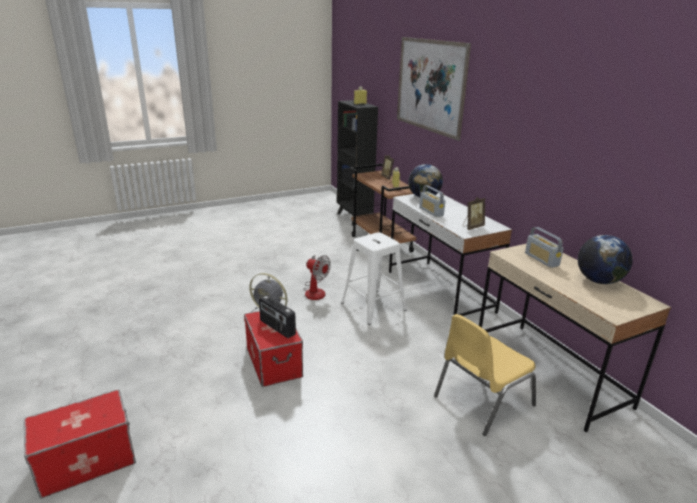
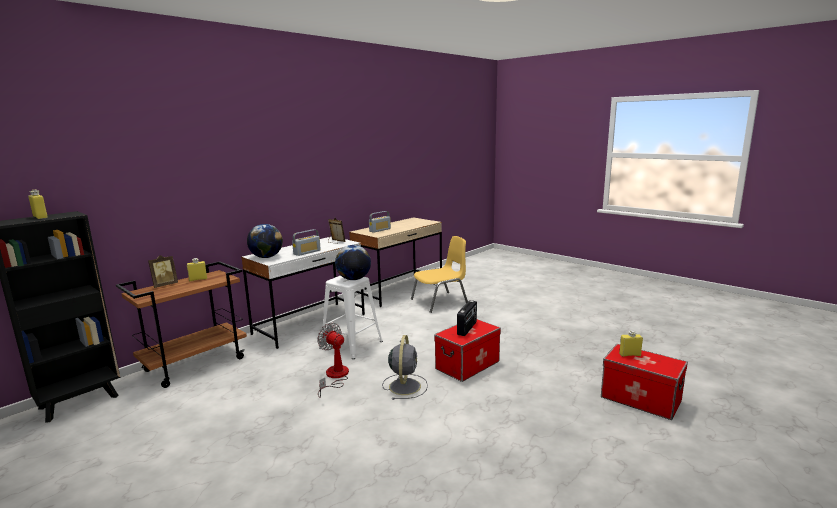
camera: 110 degrees left, 10 degrees down
fan [303,255,331,300] -> fan turned 60 degrees counterclockwise [317,323,349,398]
picture [397,37,471,141] -> none
yellow chair [434,314,536,436] -> yellow chair turned 60 degrees counterclockwise [411,236,468,313]
globe [578,235,633,284] -> globe moved to [335,245,371,280]
none -> yellow bottle [619,330,643,357]

